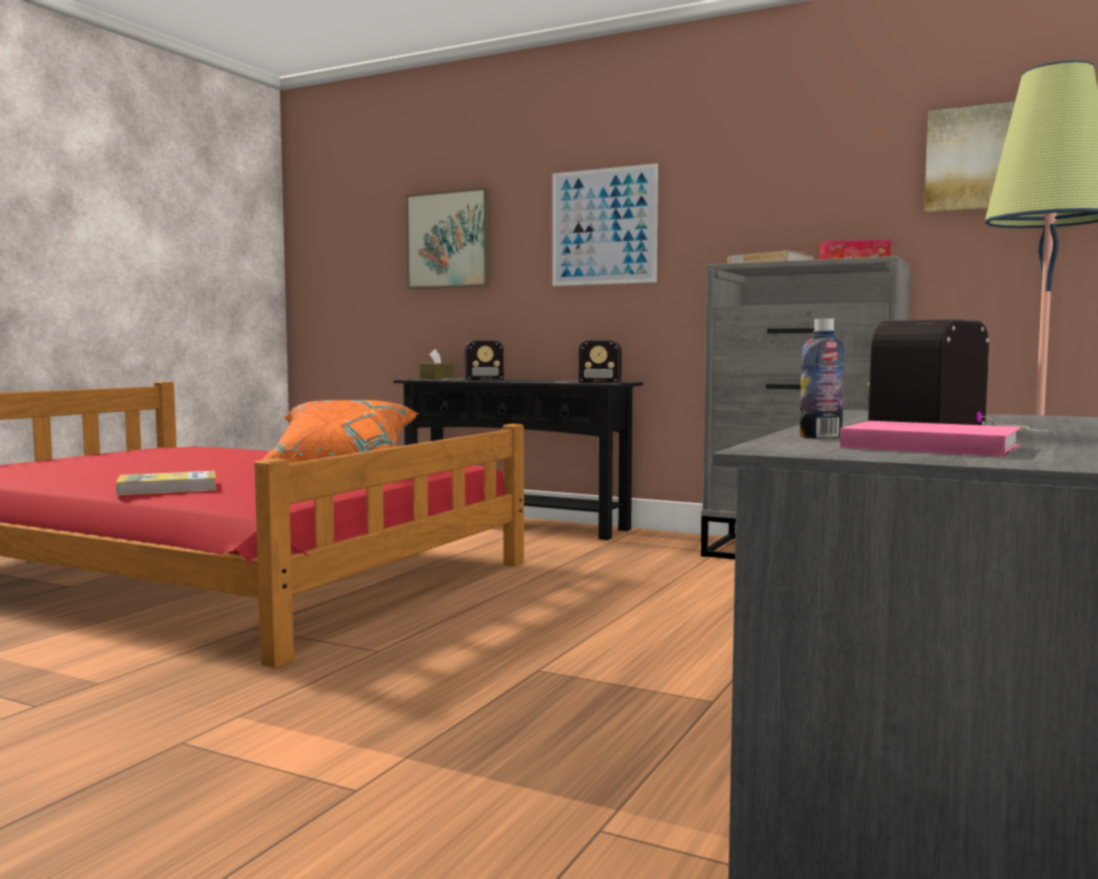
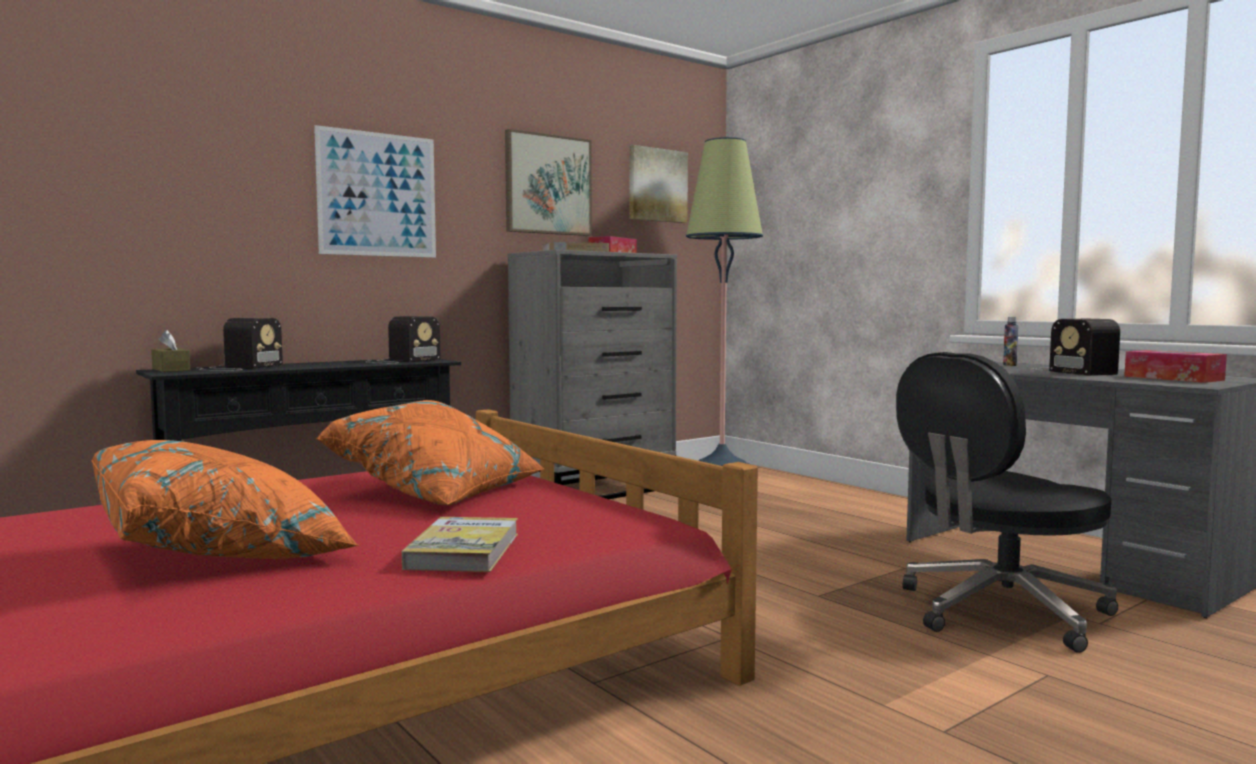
camera: 65 degrees left, 0 degrees up
picture [406,187,490,289] -> picture moved to [505,129,592,236]
bottle [800,318,845,438] -> bottle moved to [1003,317,1018,366]
pink book [840,421,1020,457] -> tissue box [1124,350,1227,383]
none -> orange pillow [92,440,359,559]
none -> black office chair [896,352,1118,653]

